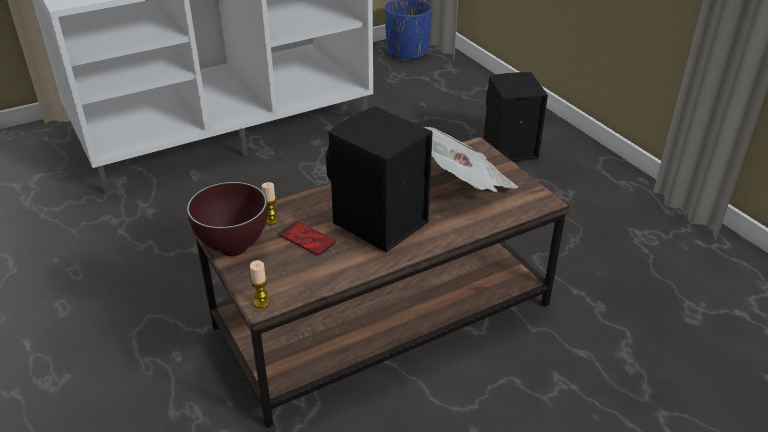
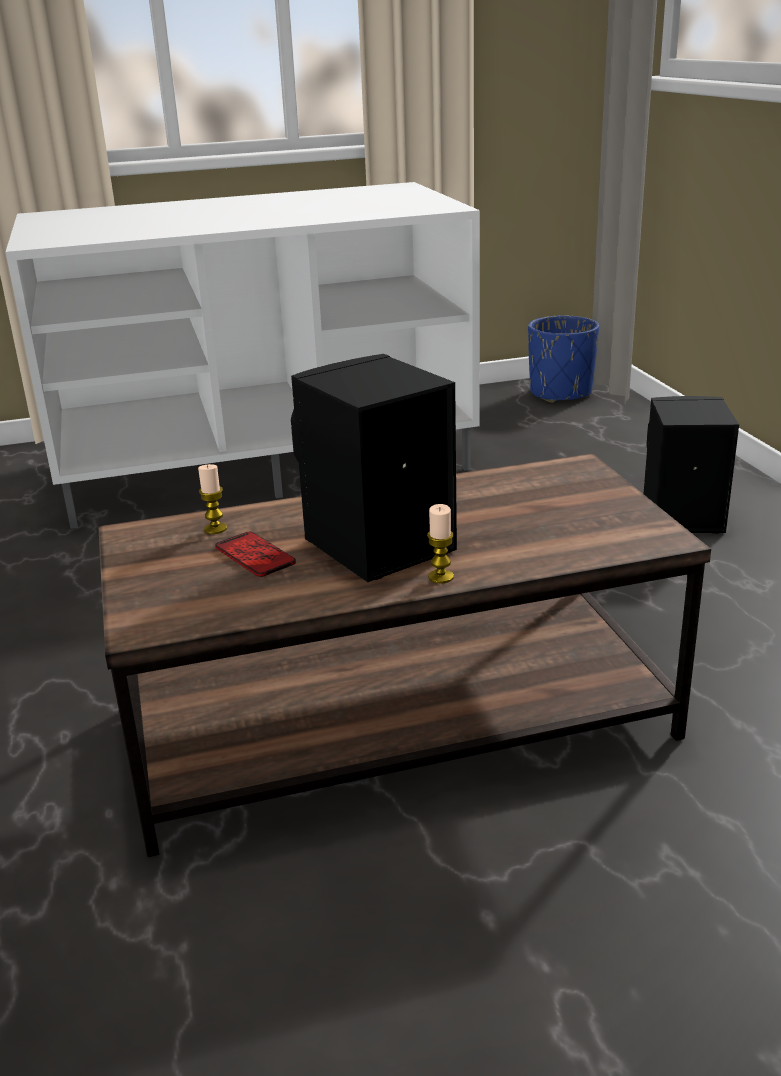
camera: 15 degrees right, 10 degrees down
brown bowl [187,182,268,256] -> none
candle [250,260,270,308] -> candle moved to [427,504,454,584]
newspaper [424,127,518,192] -> none

